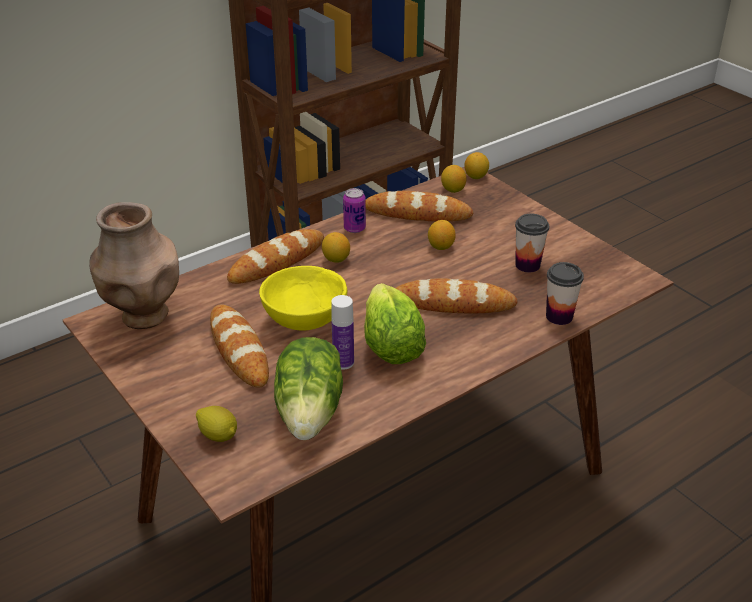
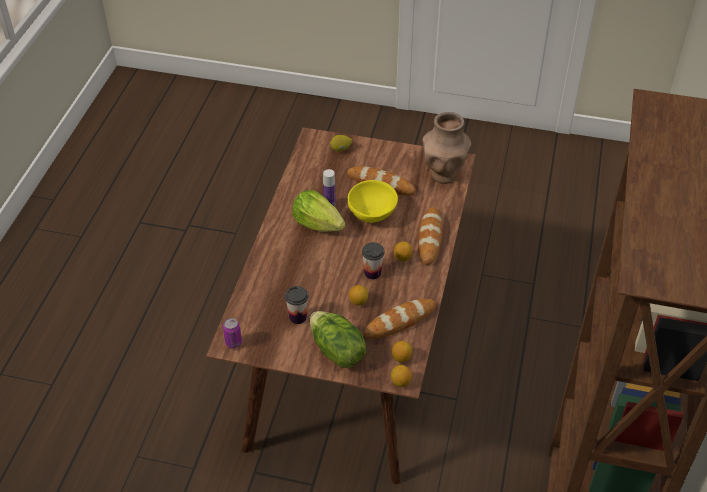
camera: 140 degrees right, 10 degrees up
lettuce [274,337,343,440] -> lettuce moved to [310,311,366,368]
can [343,188,366,233] -> can moved to [223,318,242,348]
bread [396,279,518,313] -> none
cup [546,262,584,325] -> cup moved to [362,242,385,279]

